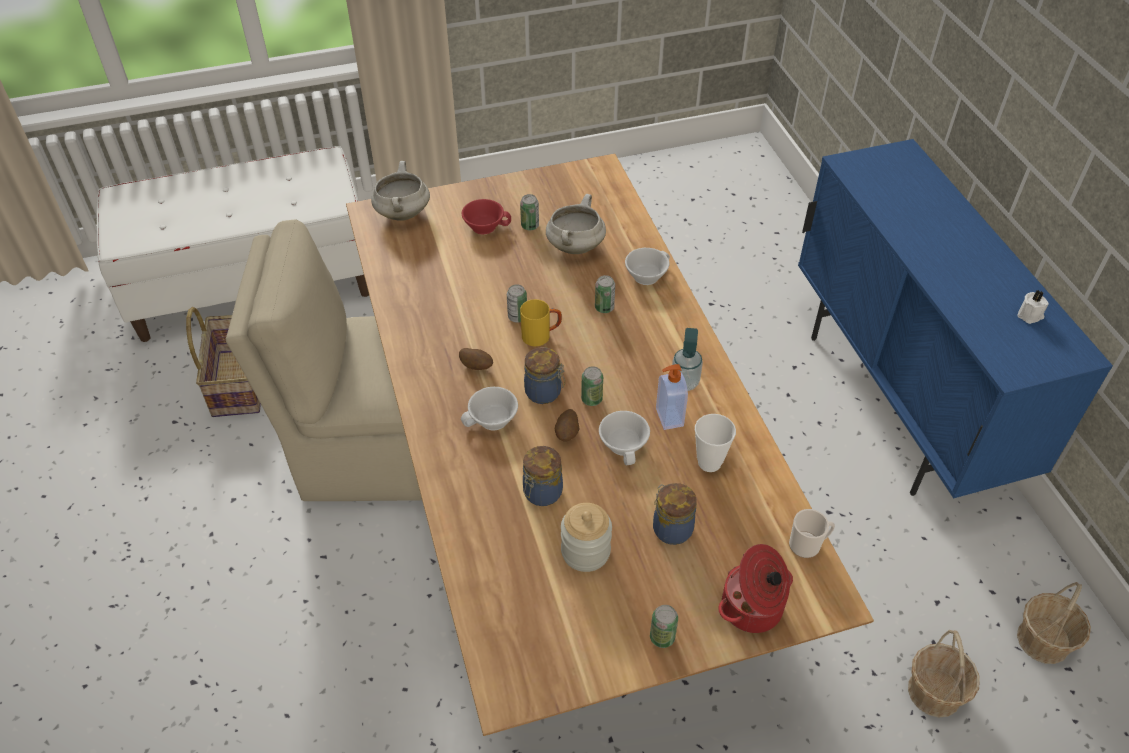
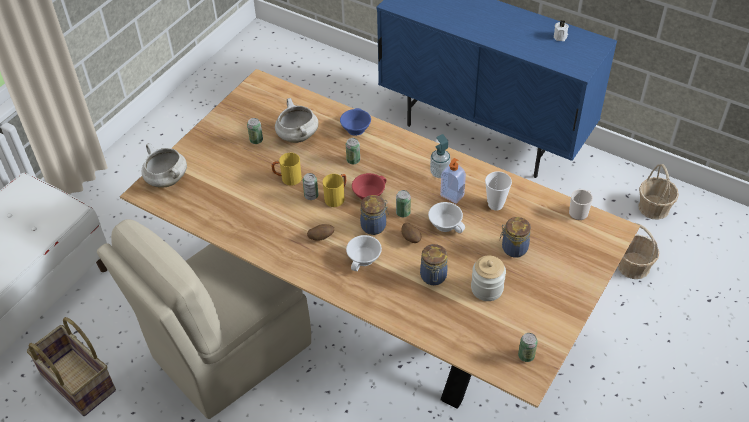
camera: 40 degrees left, 0 degrees up
red cup [462,199,511,234] -> red cup moved to [352,173,387,200]
white cup [625,248,670,285] -> blue cup [340,108,371,136]
can [650,605,678,648] -> can moved to [518,333,538,362]
cooking pot [718,544,793,633] -> none
none -> yellow mug [271,153,302,186]

